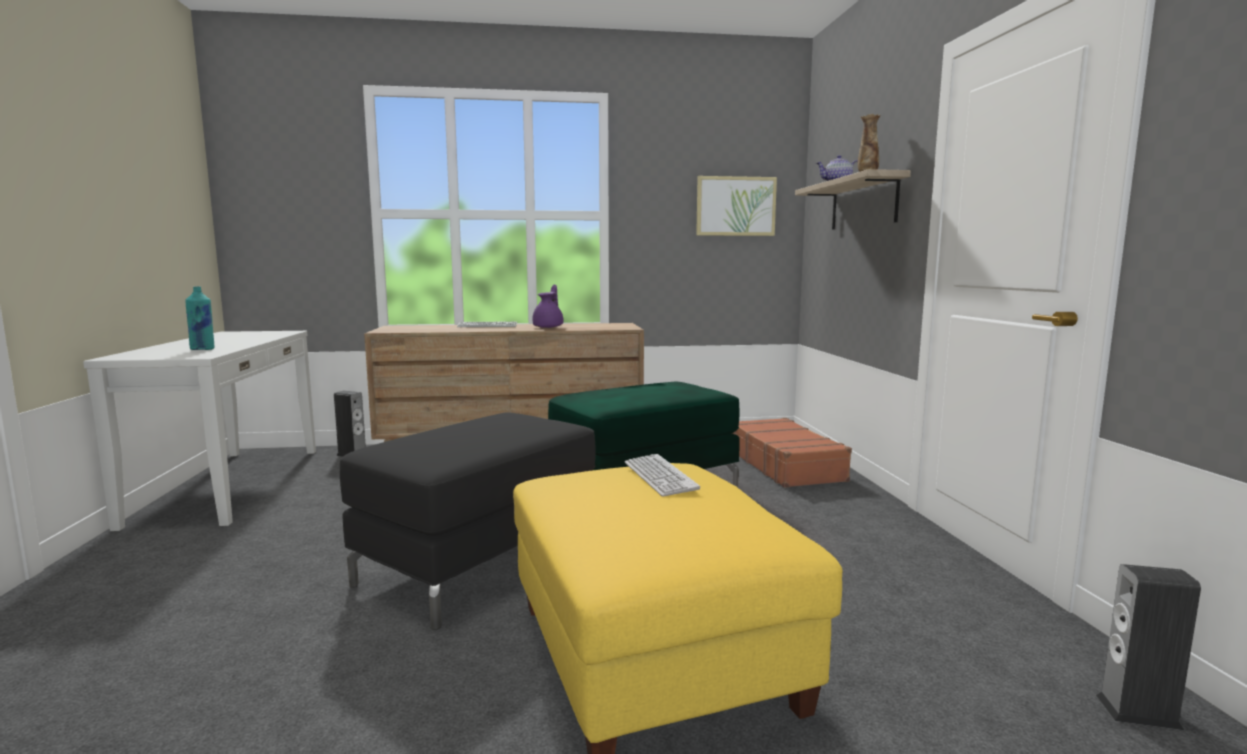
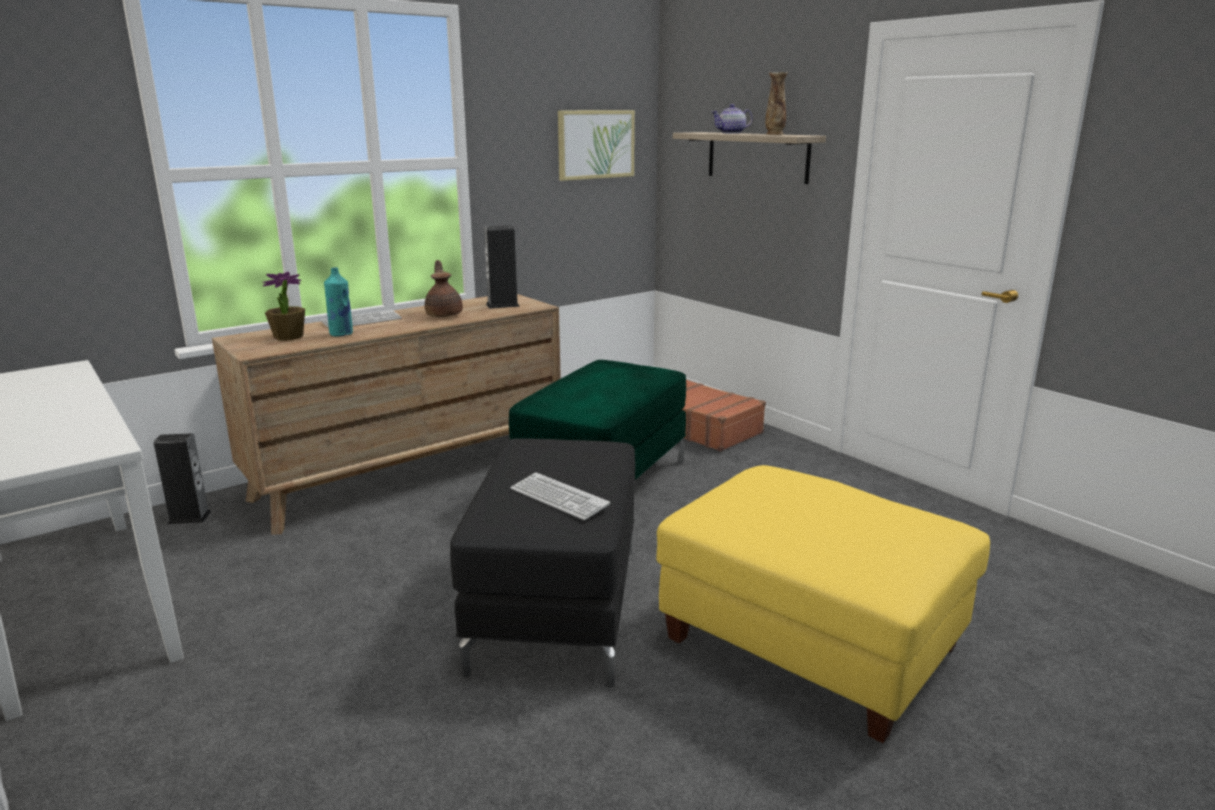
camera: 30 degrees left, 10 degrees up
turquoise bottle [185,287,215,350] -> turquoise bottle moved to [324,267,353,337]
purple teapot [532,285,563,328] -> brown teapot [425,260,463,317]
keyboard [625,454,700,497] -> keyboard moved to [511,473,610,520]
speaker [1096,564,1201,730] -> speaker moved to [484,225,520,309]
none -> potted plant [262,272,305,341]

